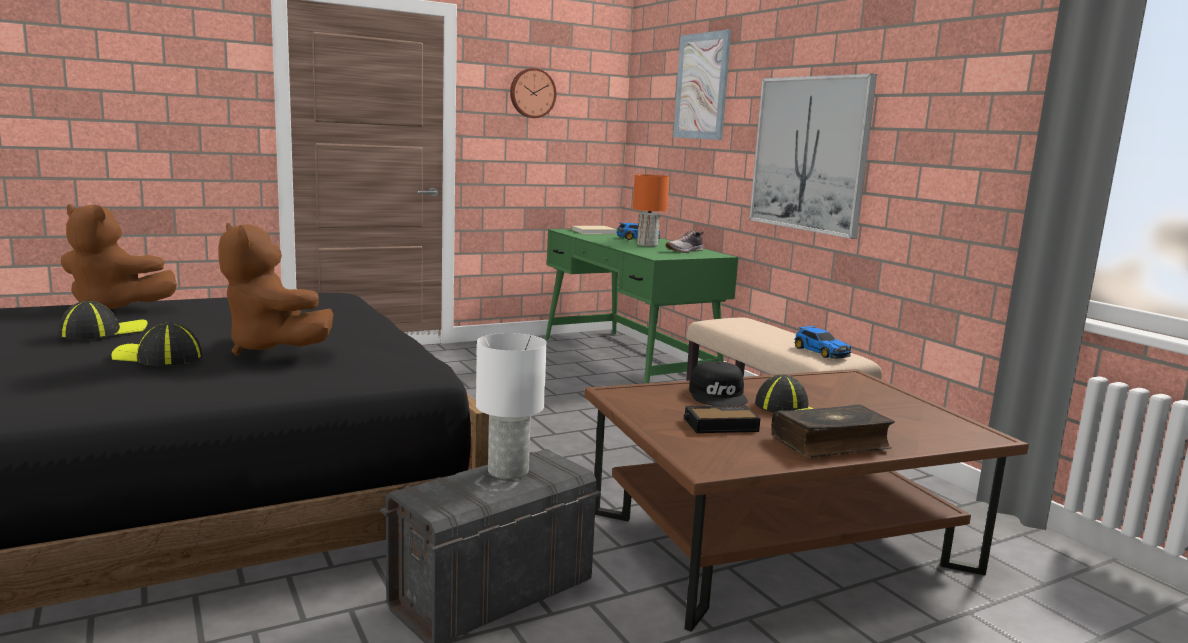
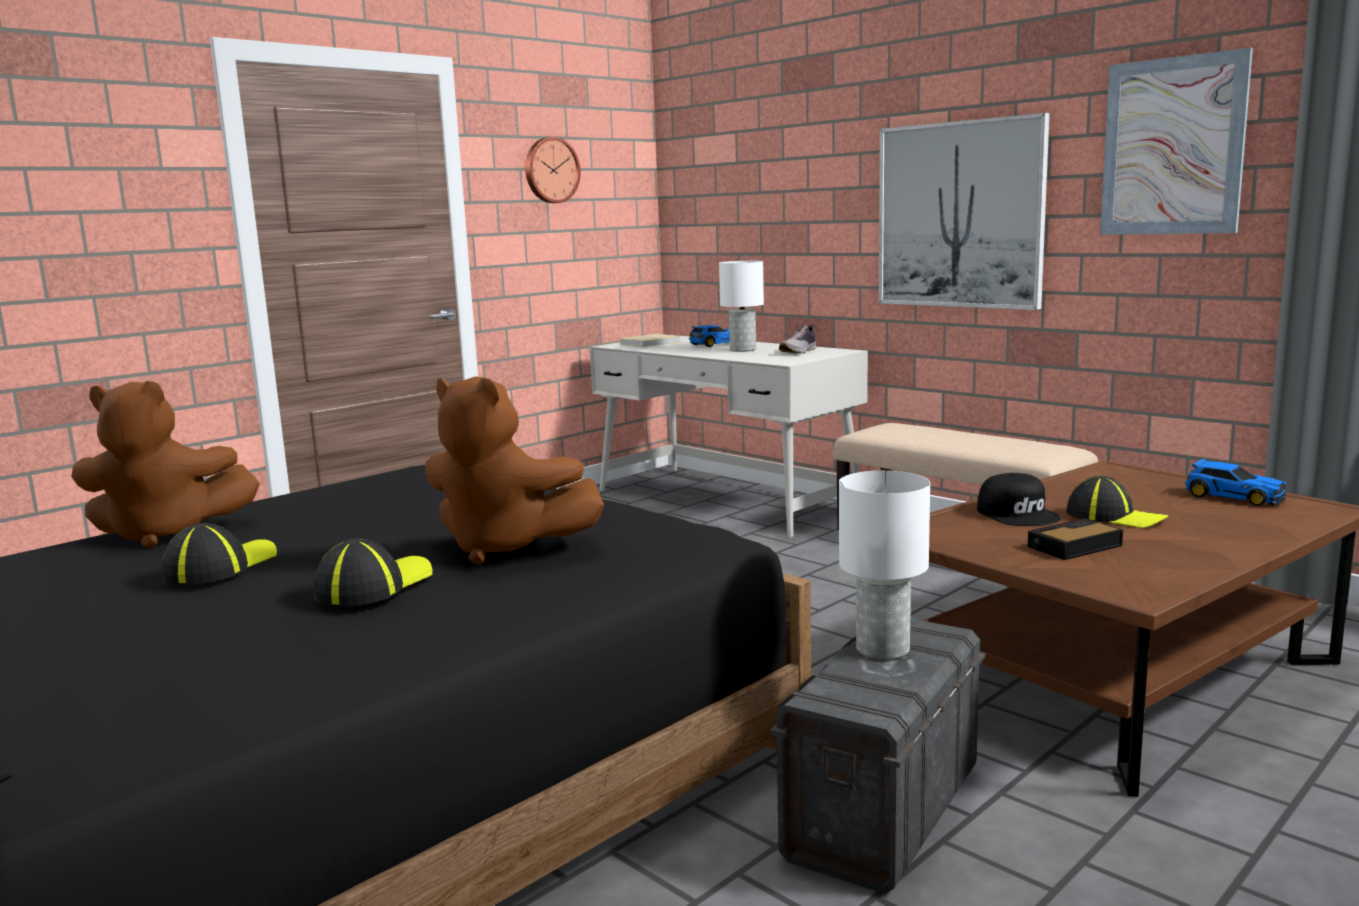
camera: 15 degrees left, 0 degrees up
cap [111,322,203,366] -> cap turned 120 degrees clockwise [313,539,433,606]
green desk [545,228,738,384] -> white desk [590,335,868,537]
orange table lamp [633,174,669,246] -> white table lamp [719,261,764,352]
picture [673,29,731,140] -> picture moved to [1100,48,1253,235]
book [771,404,895,458] -> none
toy car [794,326,851,359] -> toy car moved to [1185,459,1287,506]

